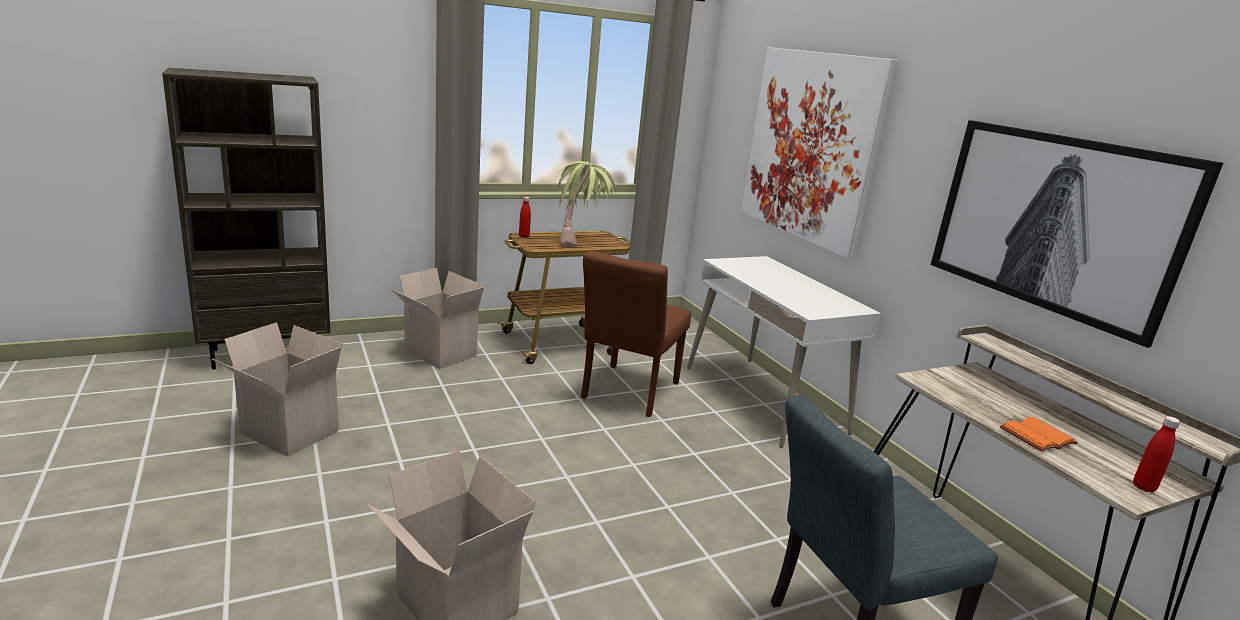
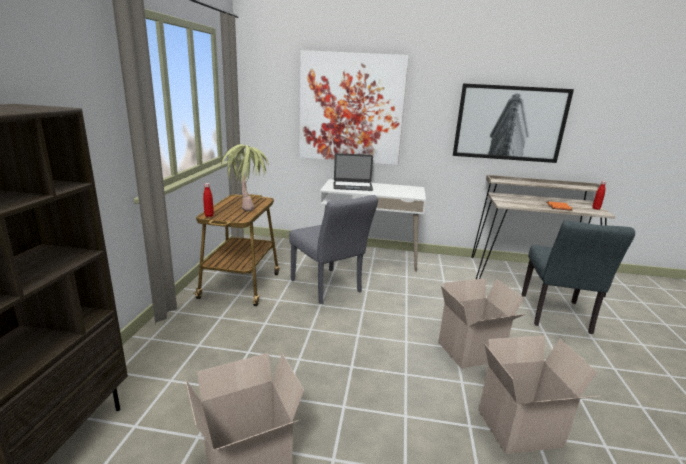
camera: 55 degrees left, 0 degrees up
cardboard box [391,268,485,369] -> cardboard box moved to [439,278,525,369]
brown chair [581,250,691,417] -> grey chair [289,195,378,304]
none -> laptop [333,153,373,191]

